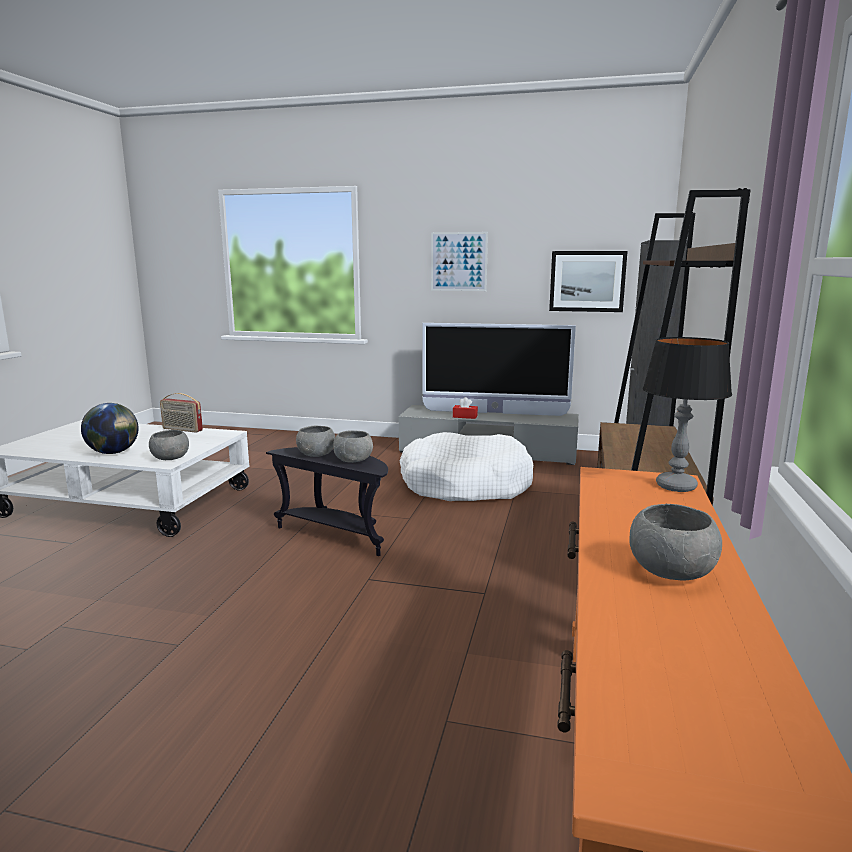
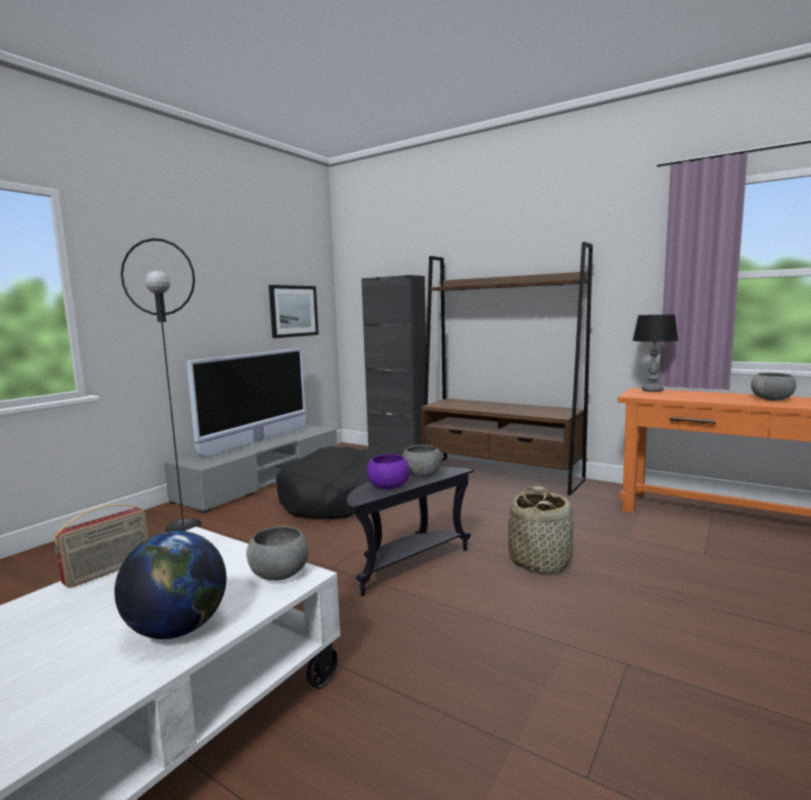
camera: 70 degrees left, 5 degrees down
grey bowl [296,426,335,457] -> purple bowl [367,454,410,489]
white dog bed [400,432,533,501] -> black dog bed [276,446,378,519]
picture [431,232,488,291] -> none
red tissue box [453,397,478,419] -> none
none -> black floor lamp [121,238,201,532]
none -> basket [508,486,574,574]

